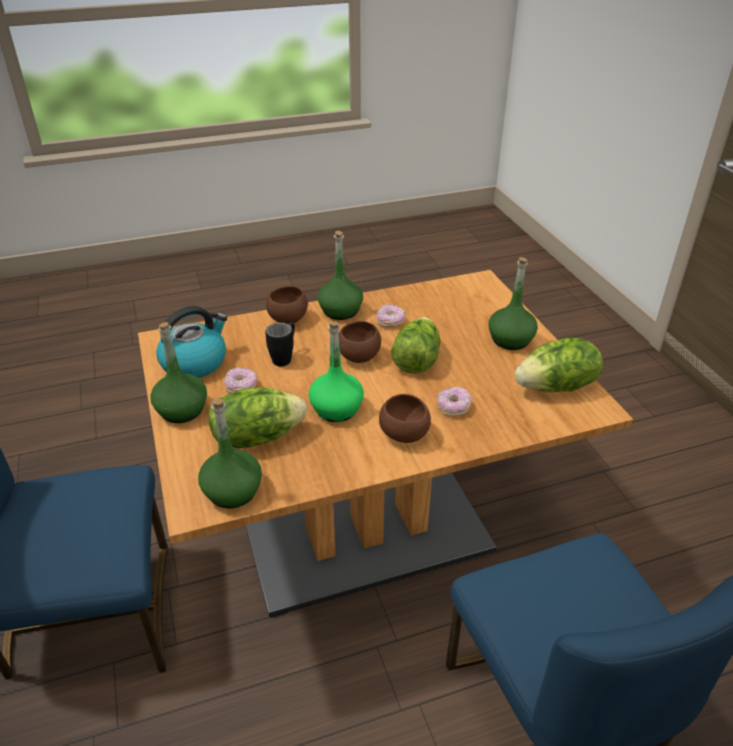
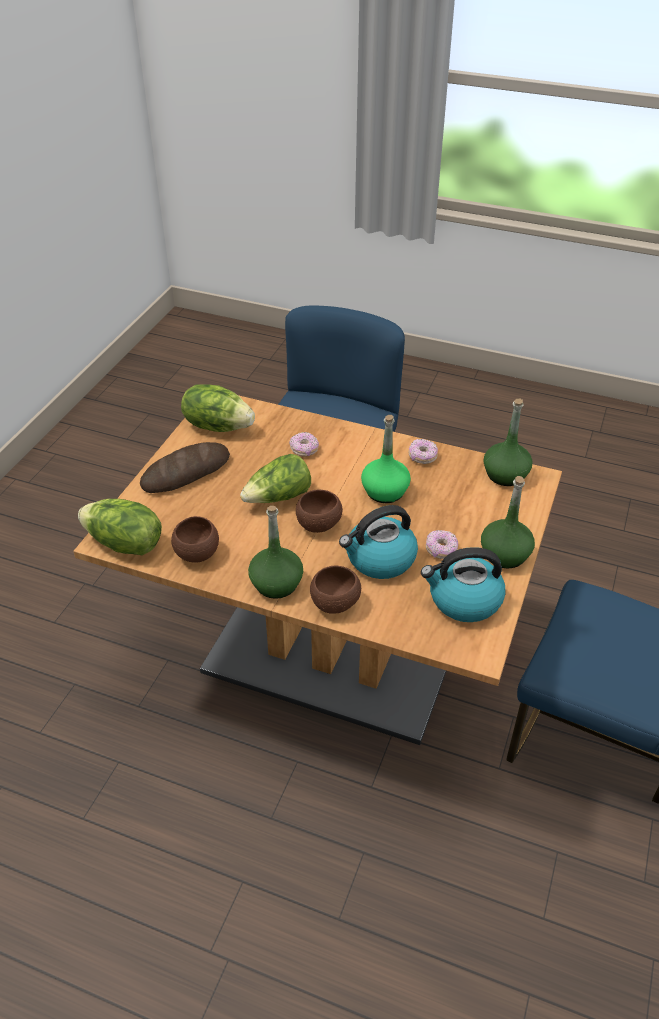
camera: 140 degrees left, 5 degrees up
lettuce [209,388,307,448] -> lettuce moved to [78,499,162,555]
black mug [265,322,295,366] -> kettle [339,505,418,579]
donut [376,304,405,327] -> donut moved to [409,439,438,464]
brown bowl [379,394,431,443] -> brown bowl moved to [171,516,219,563]
green bottle [488,257,538,350] -> bread [140,442,230,493]

